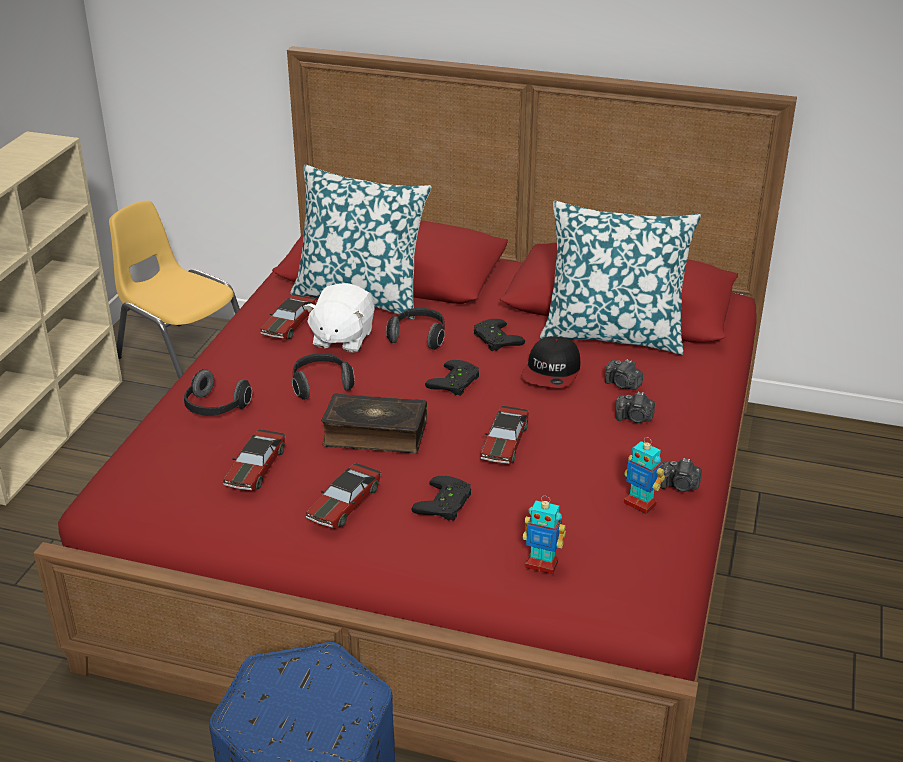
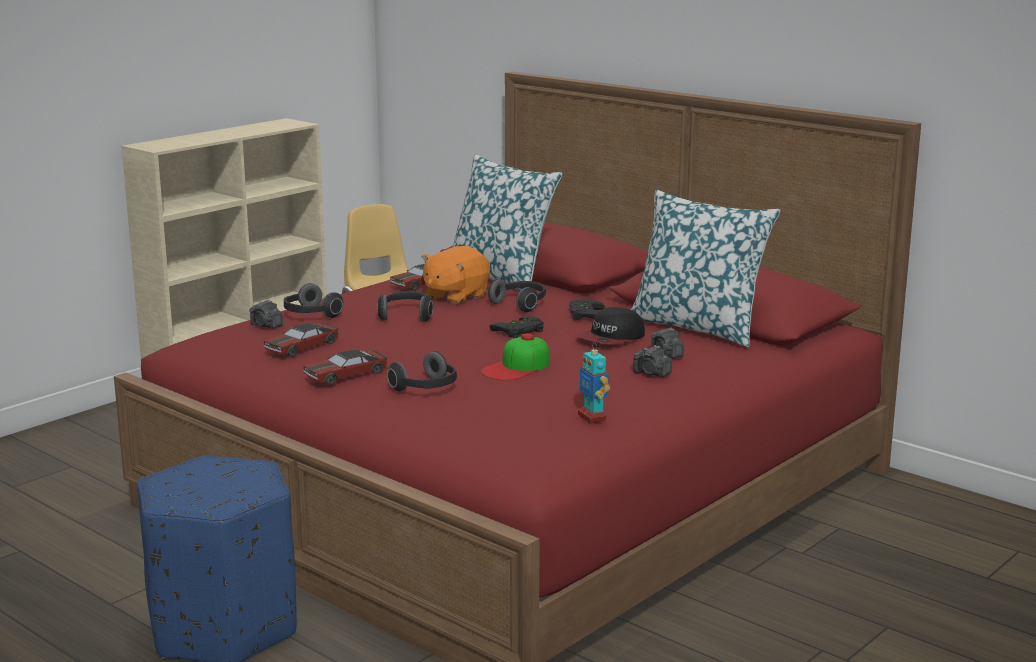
camera: 25 degrees right, 15 degrees down
white plush toy [304,283,375,353] -> orange plush toy [422,246,490,304]
book [321,393,427,453] -> none
black game controller [411,476,471,521] -> headphones [387,351,457,392]
toy car [481,406,529,464] -> cap [481,333,550,380]
toy robot [522,496,566,574] -> none
camera [660,458,702,492] -> camera moved to [249,300,283,328]

